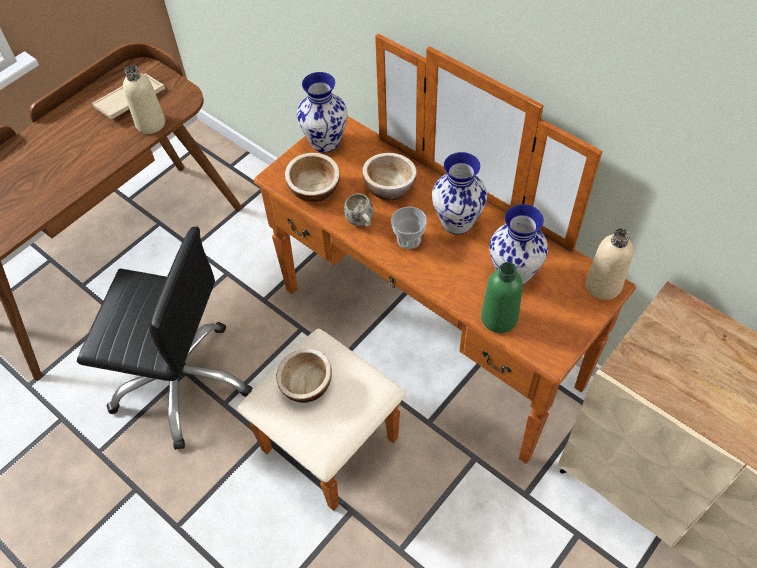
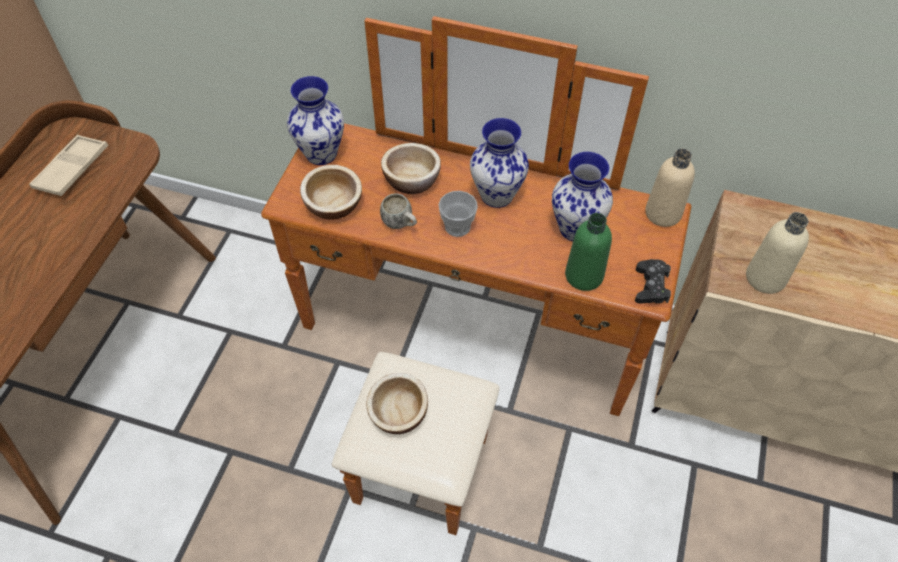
camera: 25 degrees left, 0 degrees up
black office chair [77,227,252,450] -> none
beige bottle [123,65,165,134] -> beige bottle moved to [746,212,809,294]
none -> black game controller [635,259,671,304]

